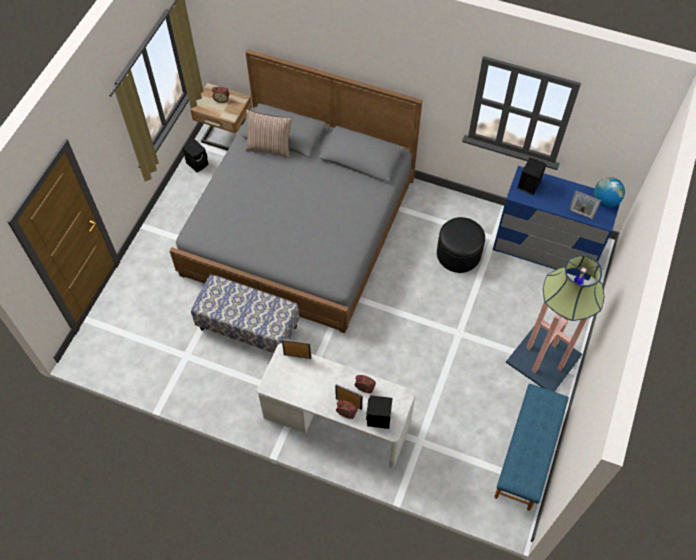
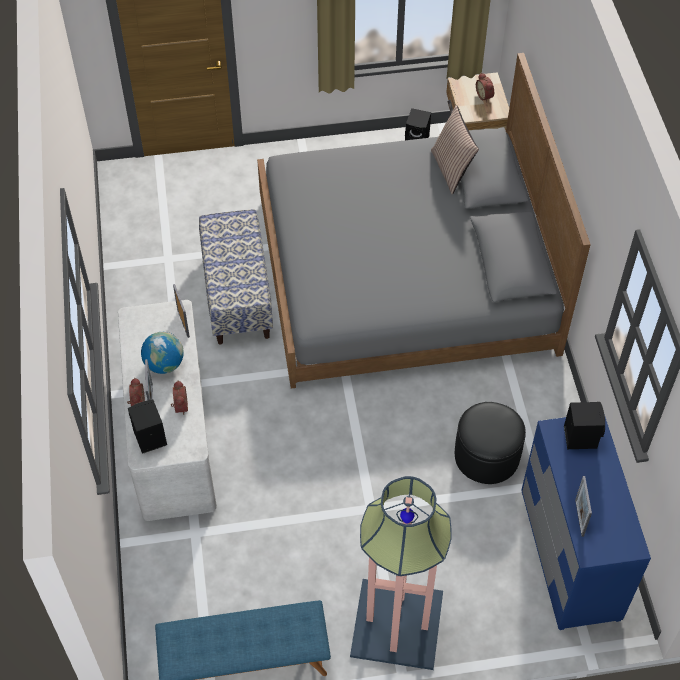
camera: 60 degrees right, 5 degrees down
globe [594,177,625,207] -> globe moved to [141,332,184,374]

